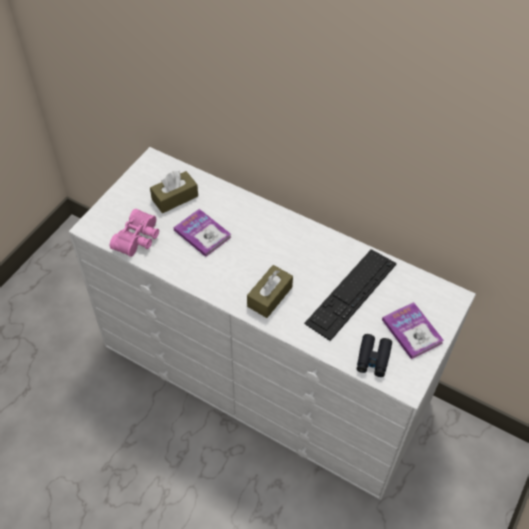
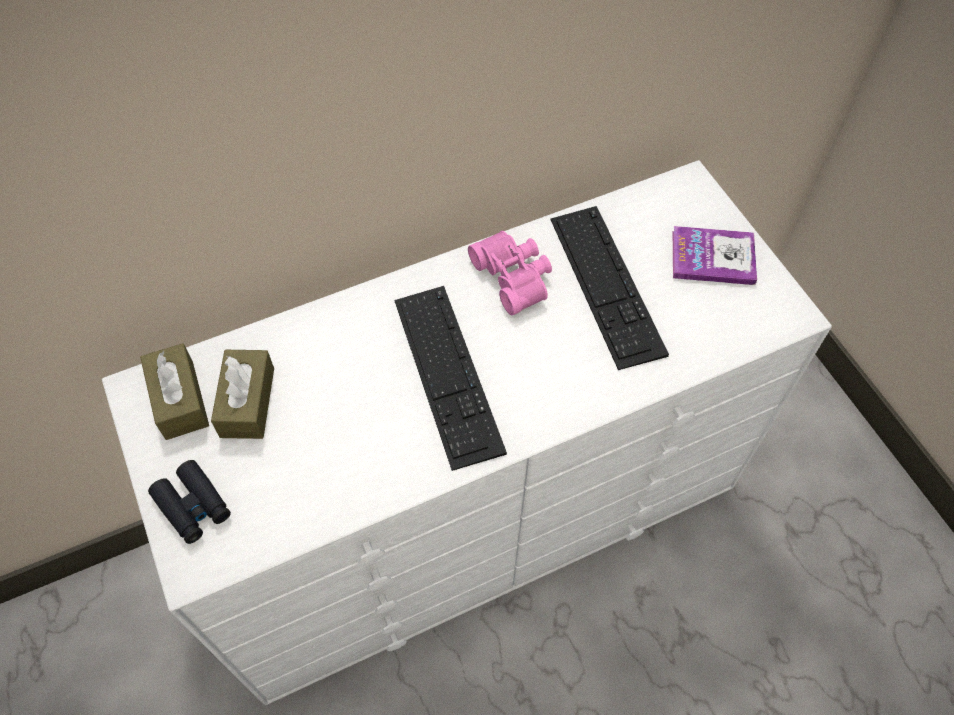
camera: 55 degrees left, 5 degrees up
pink binoculars [110,209,159,257] -> pink binoculars moved to [468,231,552,315]
book [173,209,231,257] -> none
brown tissue box [247,265,293,318] -> brown tissue box moved to [140,343,209,440]
black binoculars [357,334,392,377] -> black binoculars moved to [148,460,231,544]
none -> keyboard [394,286,507,471]

